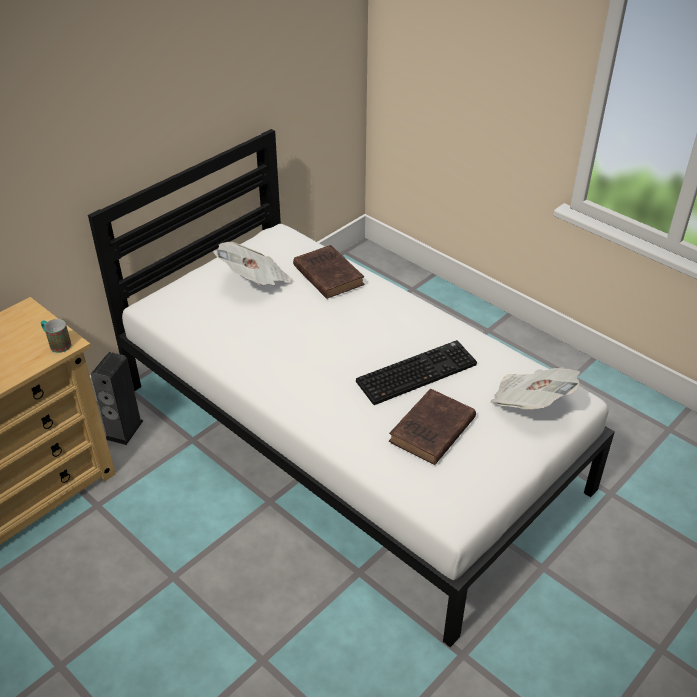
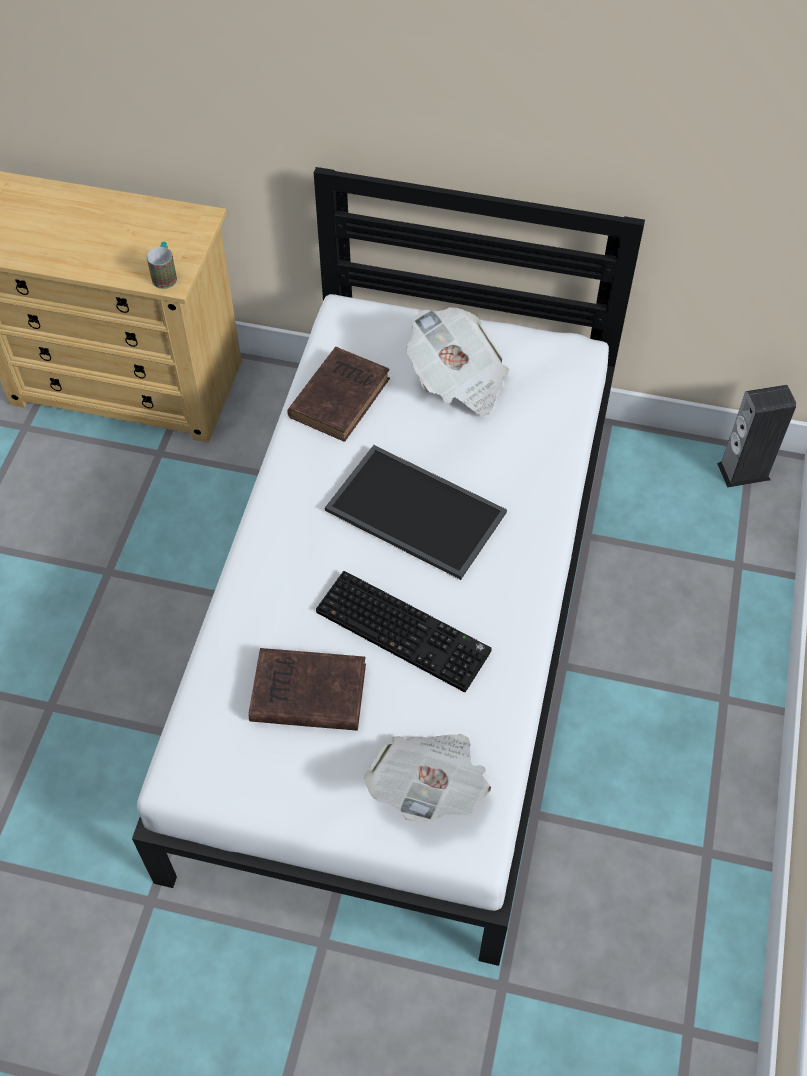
camera: 60 degrees right, 15 degrees up
speaker [91,352,143,445] -> speaker moved to [717,385,796,488]
brown book [293,245,364,299] -> brown book moved to [287,347,390,442]
none -> tray [325,445,507,580]

